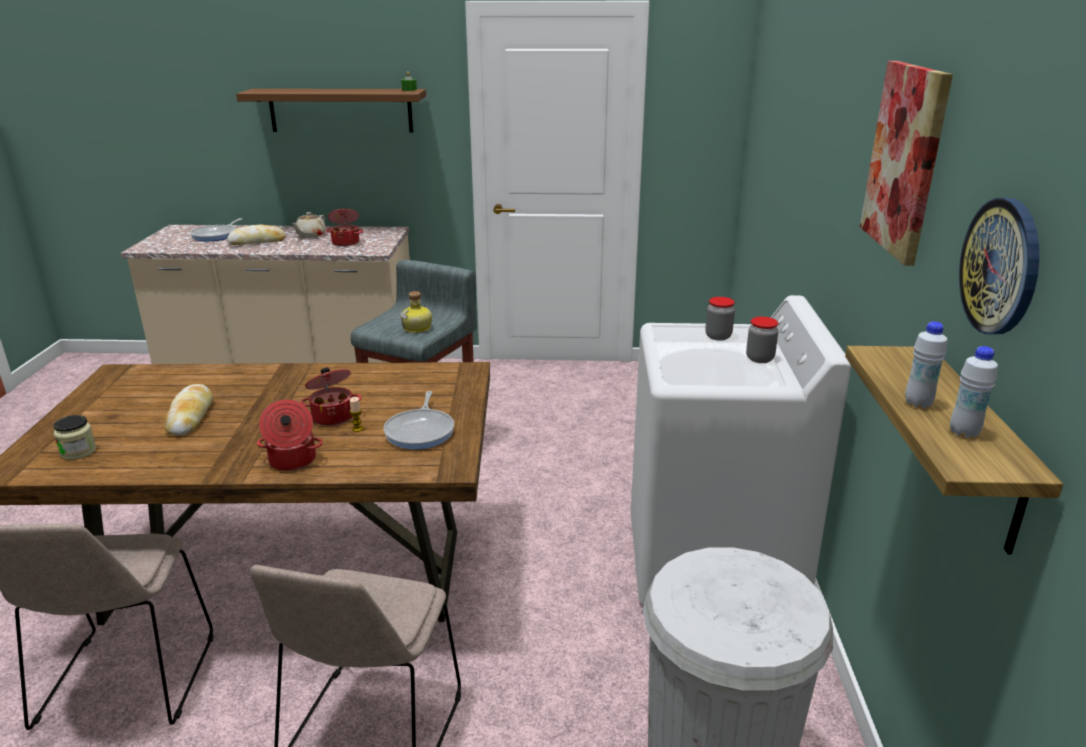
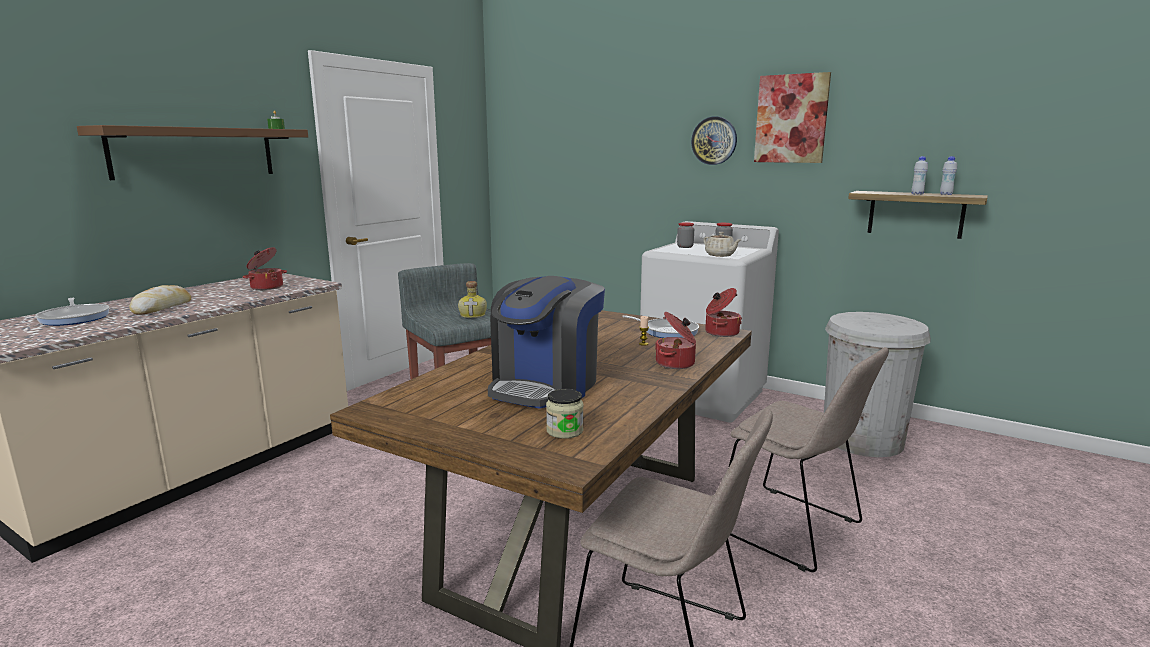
camera: 60 degrees left, 10 degrees down
bread [165,384,213,436] -> coffee machine [488,276,605,409]
beige teapot [292,212,326,238] -> beige teapot moved to [703,232,740,257]
cooking pot [300,367,362,426] -> cooking pot moved to [705,288,742,337]
wall clock [959,198,1039,334] -> wall clock moved to [691,116,737,165]

